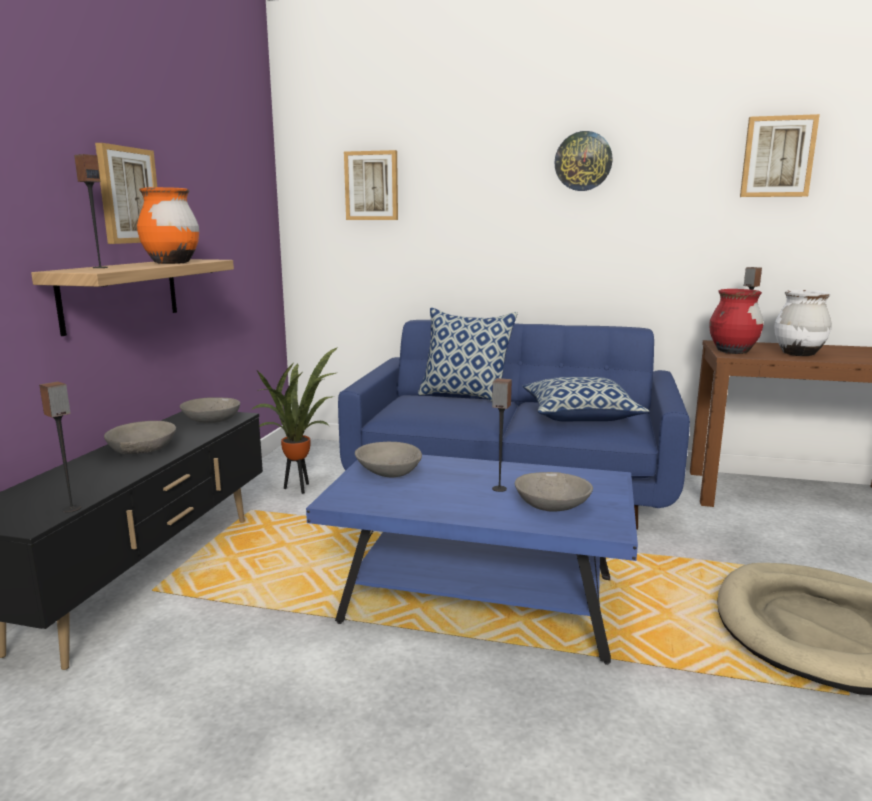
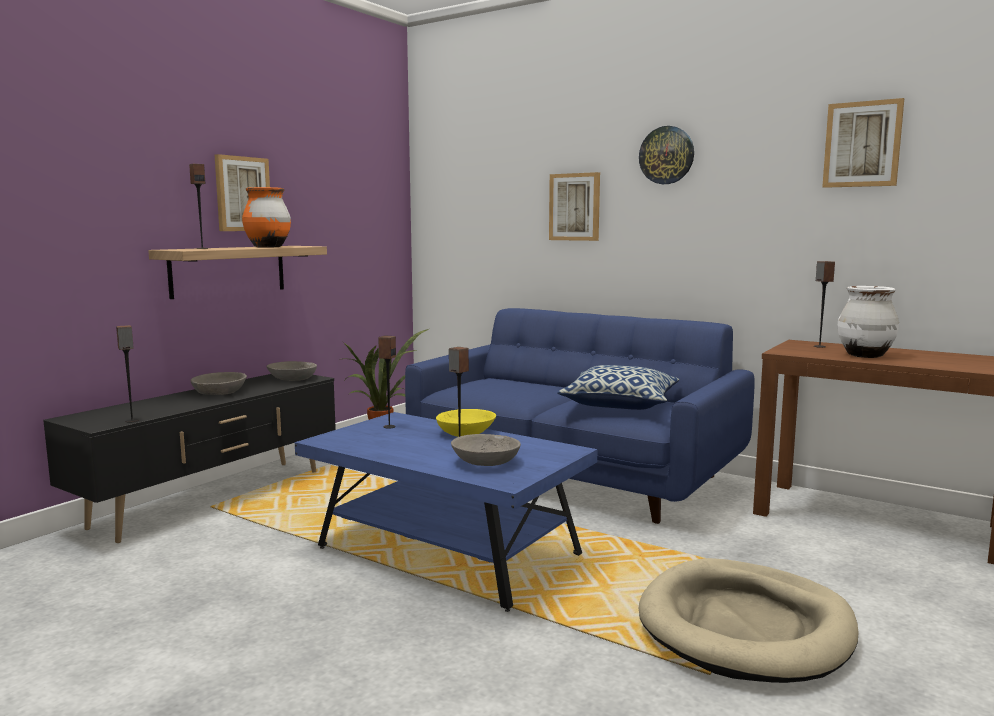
camera: 20 degrees right, 5 degrees down
picture [344,150,398,220] -> picture moved to [549,172,600,241]
grey bowl [355,442,422,478] -> speaker [378,335,396,429]
pillow [418,308,518,401] -> none
red vase [709,289,764,354] -> none
none -> yellow bowl [436,409,496,437]

